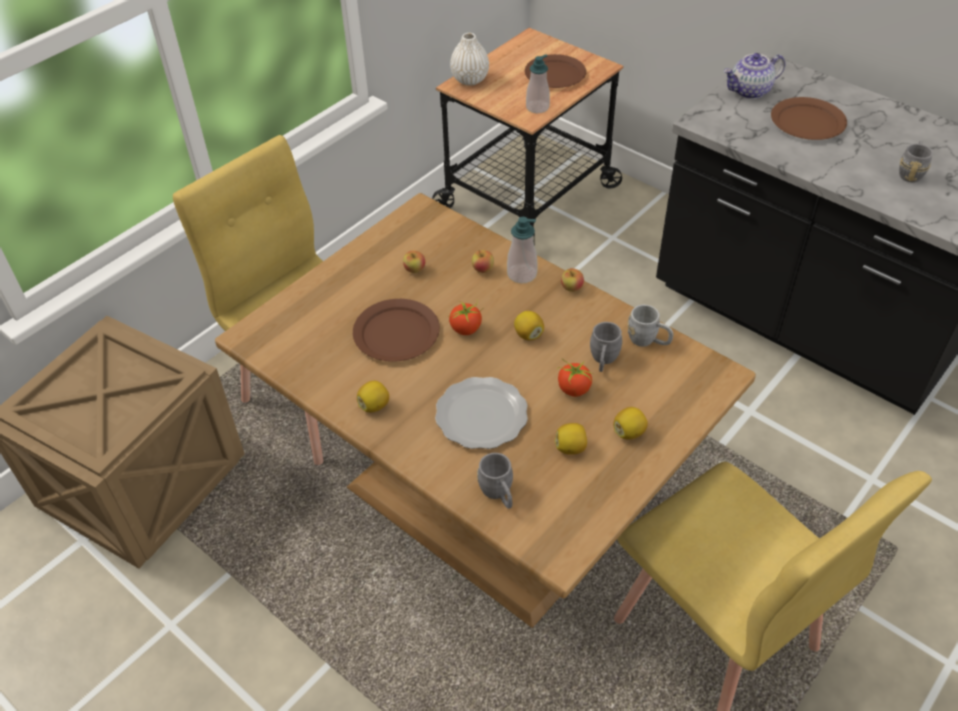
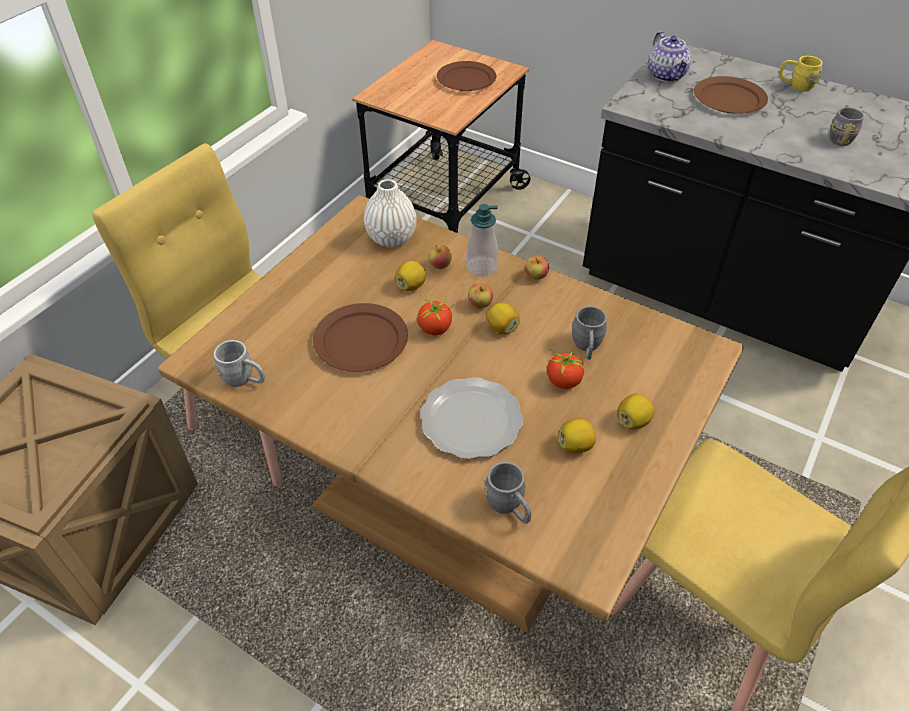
camera: 10 degrees left, 0 degrees up
lemon [357,381,389,412] -> lemon moved to [395,261,426,291]
apple [403,250,425,273] -> apple moved to [468,283,493,308]
white vase [450,33,489,86] -> white vase moved to [364,179,417,247]
soap dispenser [526,54,550,113] -> none
grey mug [628,305,673,347] -> grey mug moved to [214,340,265,387]
teapot [724,53,785,99] -> teapot turned 75 degrees counterclockwise [648,31,691,82]
none -> yellow mug [779,56,823,92]

